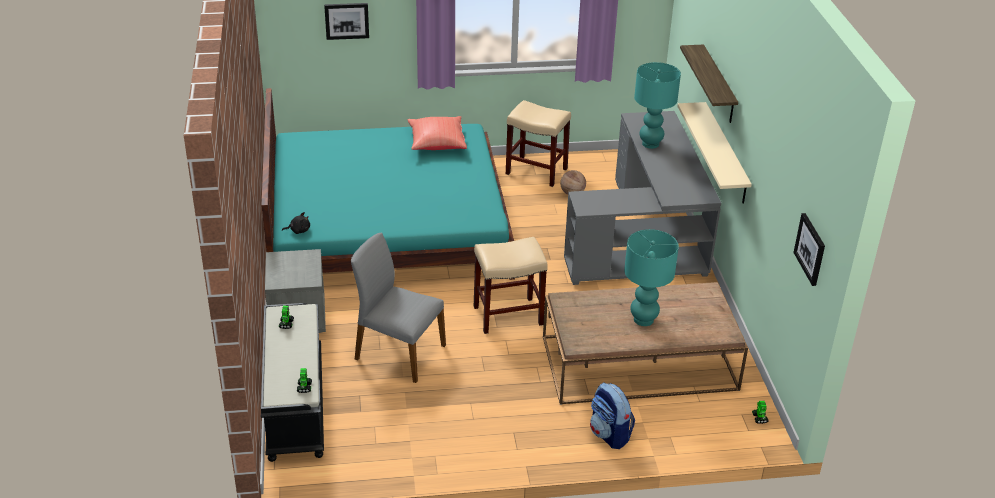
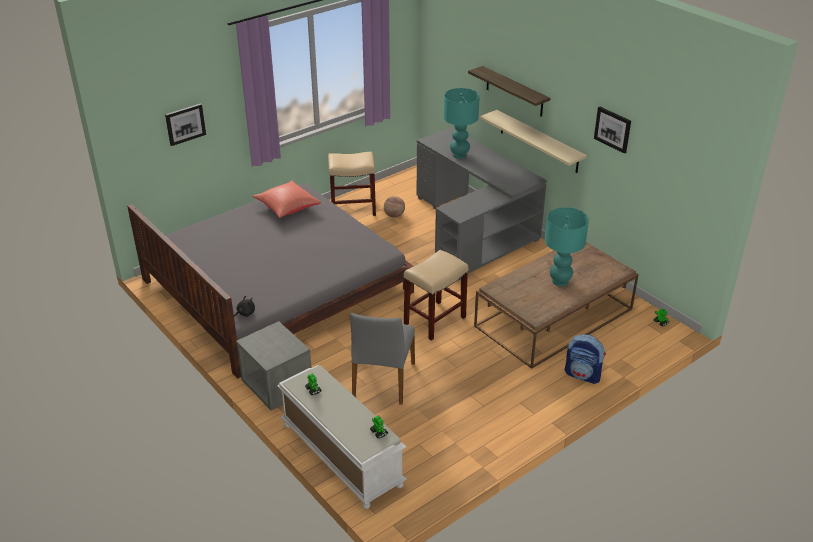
camera: 30 degrees left, 0 degrees up
turquoise bed [261,88,515,280] -> grey bed [127,183,414,379]
black bench [261,303,324,462] -> white bench [277,365,406,509]
grey chair [351,233,446,383] -> grey chair turned 75 degrees counterclockwise [350,313,415,405]
picture [793,213,825,286] -> picture moved to [594,107,631,154]

